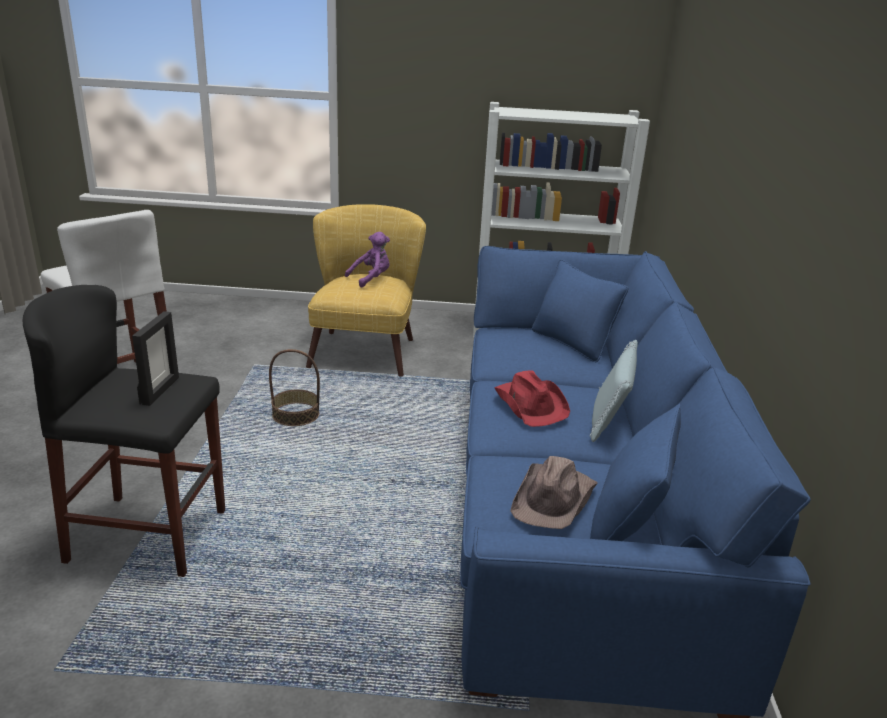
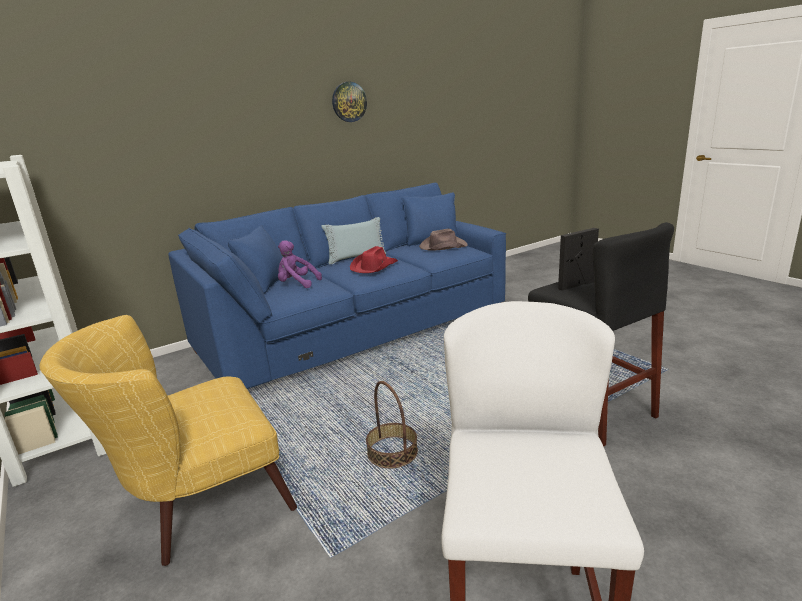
camera: 125 degrees left, 5 degrees down
purple plush toy [345,232,390,288] -> purple plush toy moved to [278,240,322,288]
none -> wall clock [332,82,367,122]

